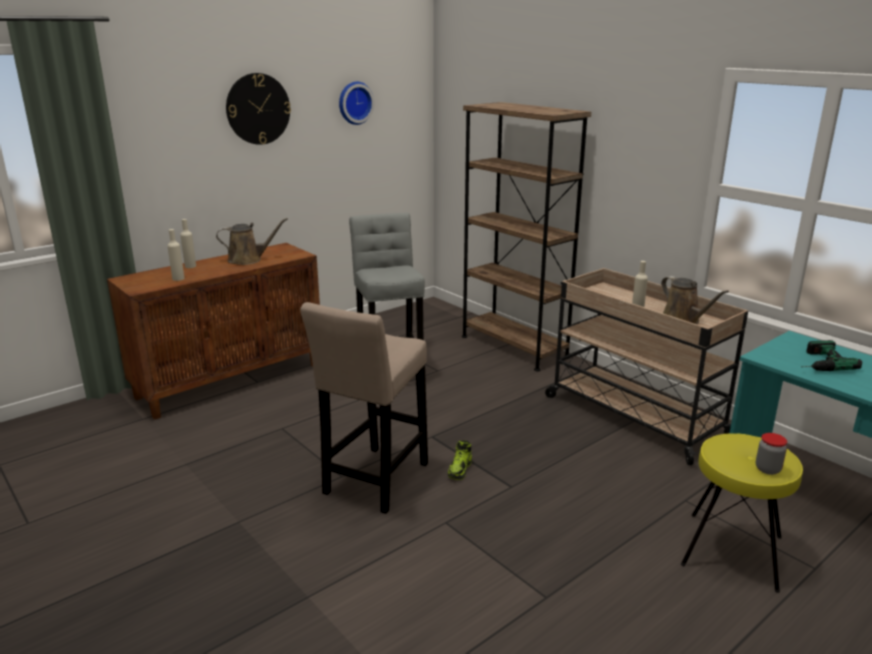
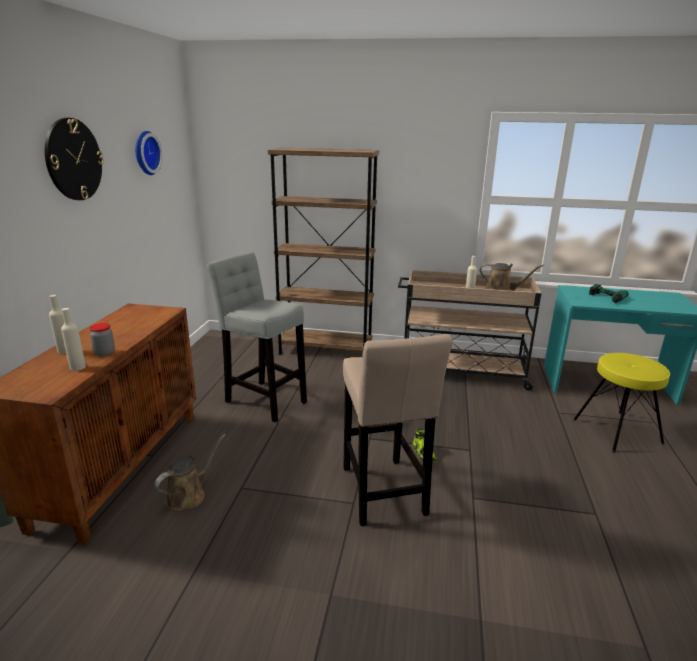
camera: 40 degrees left, 0 degrees up
brown watering can [216,218,288,265] -> brown watering can moved to [154,434,226,511]
jar [756,433,787,475] -> jar moved to [89,323,115,356]

